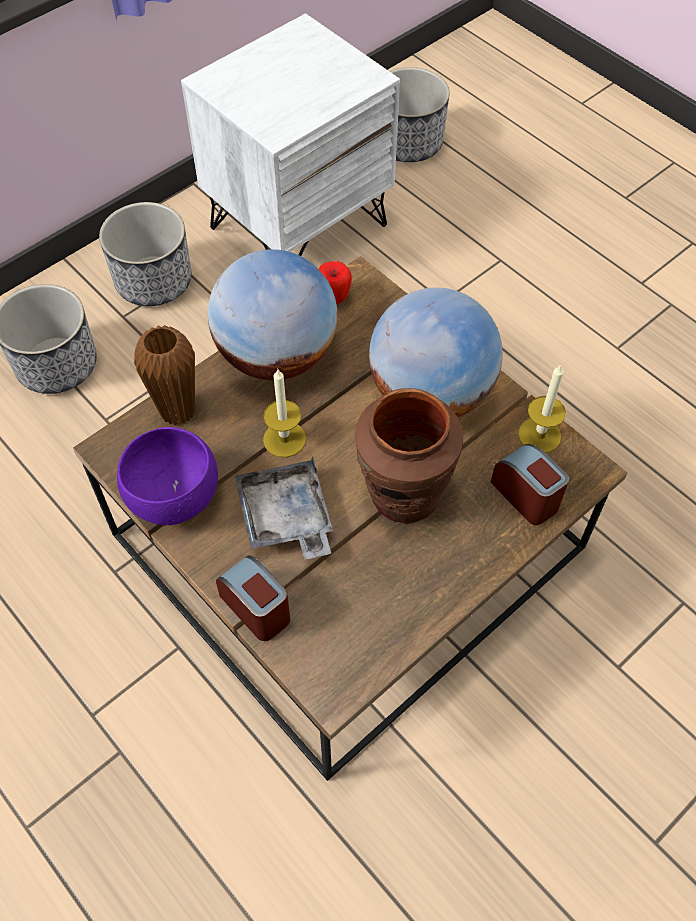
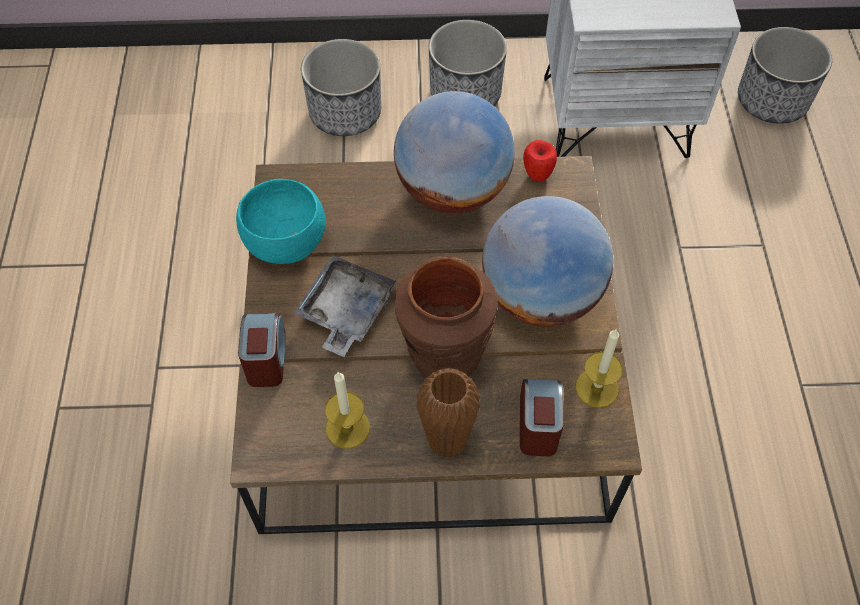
camera: 40 degrees right, 0 degrees up
purple bowl [117,427,218,525] -> turquoise bowl [236,179,326,264]
brown vase [134,325,195,426] -> brown vase moved to [416,368,480,459]
candle [263,368,306,458] -> candle moved to [325,372,370,448]

